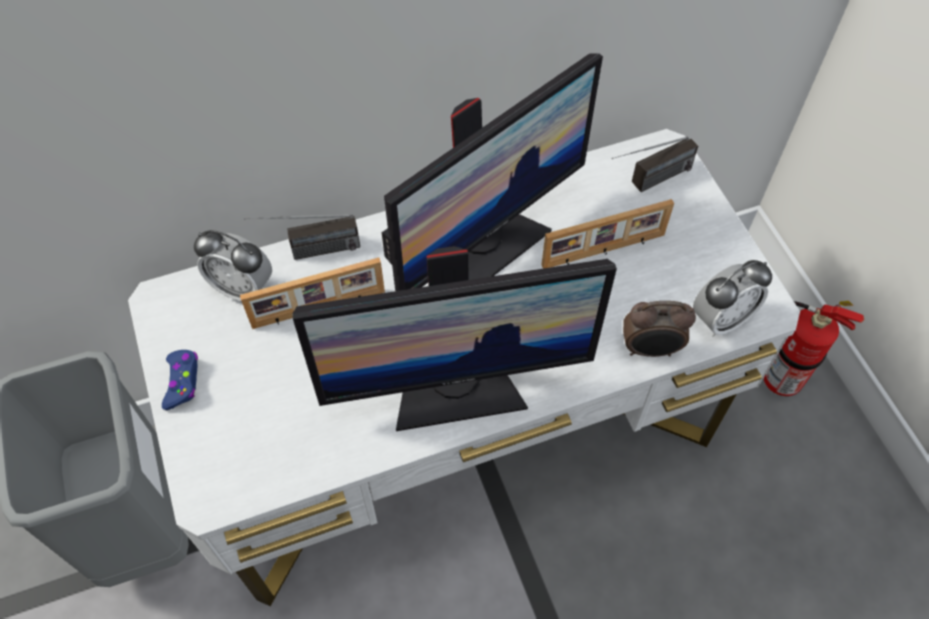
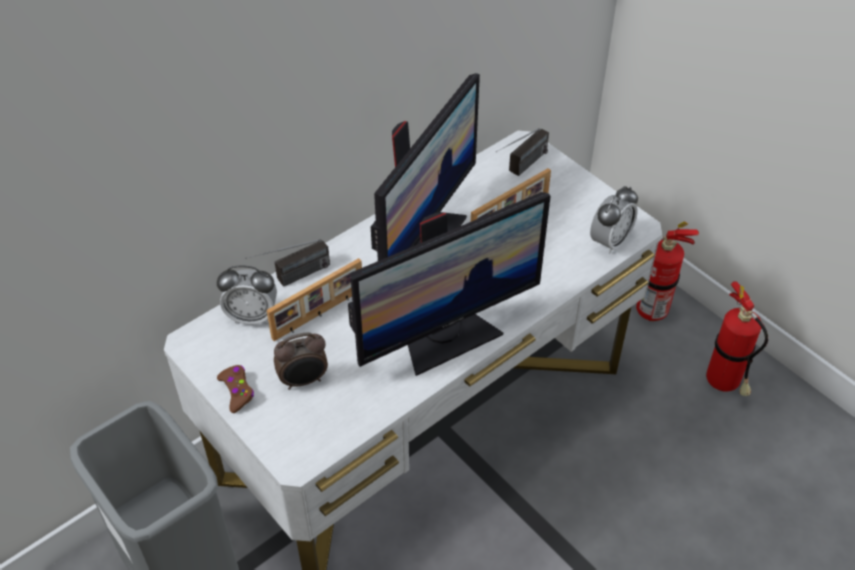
camera: 20 degrees left, 10 degrees down
blue game controller [162,350,198,410] -> brown game controller [217,365,254,413]
alarm clock [623,301,696,357] -> alarm clock moved to [274,332,328,390]
none -> fire extinguisher [706,281,768,396]

